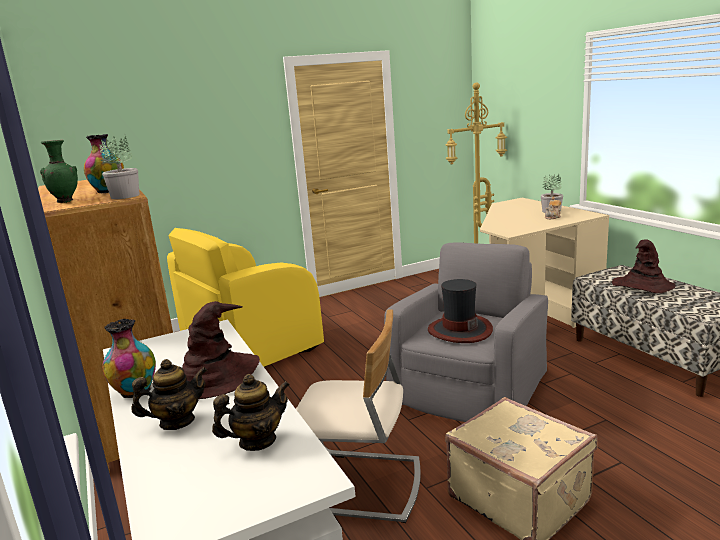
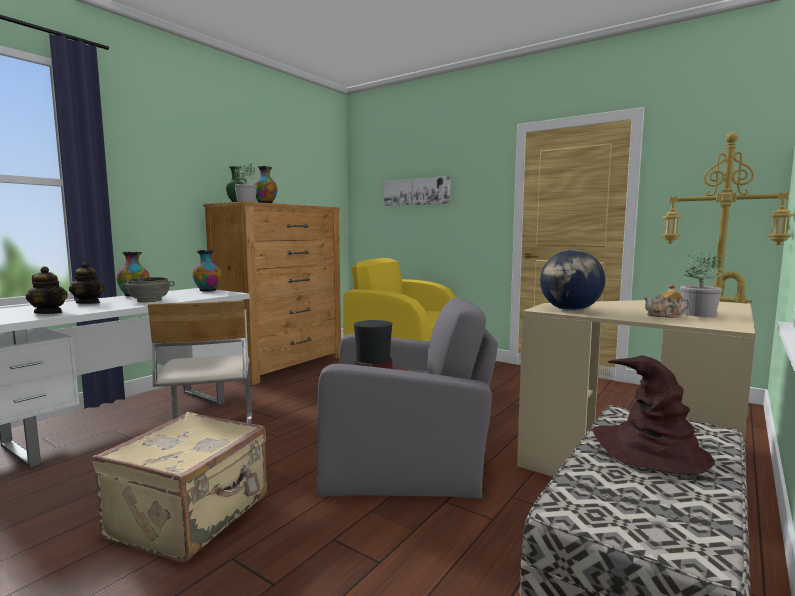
camera: 60 degrees right, 10 degrees down
brown hat [182,301,260,399] -> grey bowl [120,277,175,302]
none -> vase [193,250,221,292]
none -> picture [384,176,451,206]
none -> globe [540,250,605,311]

